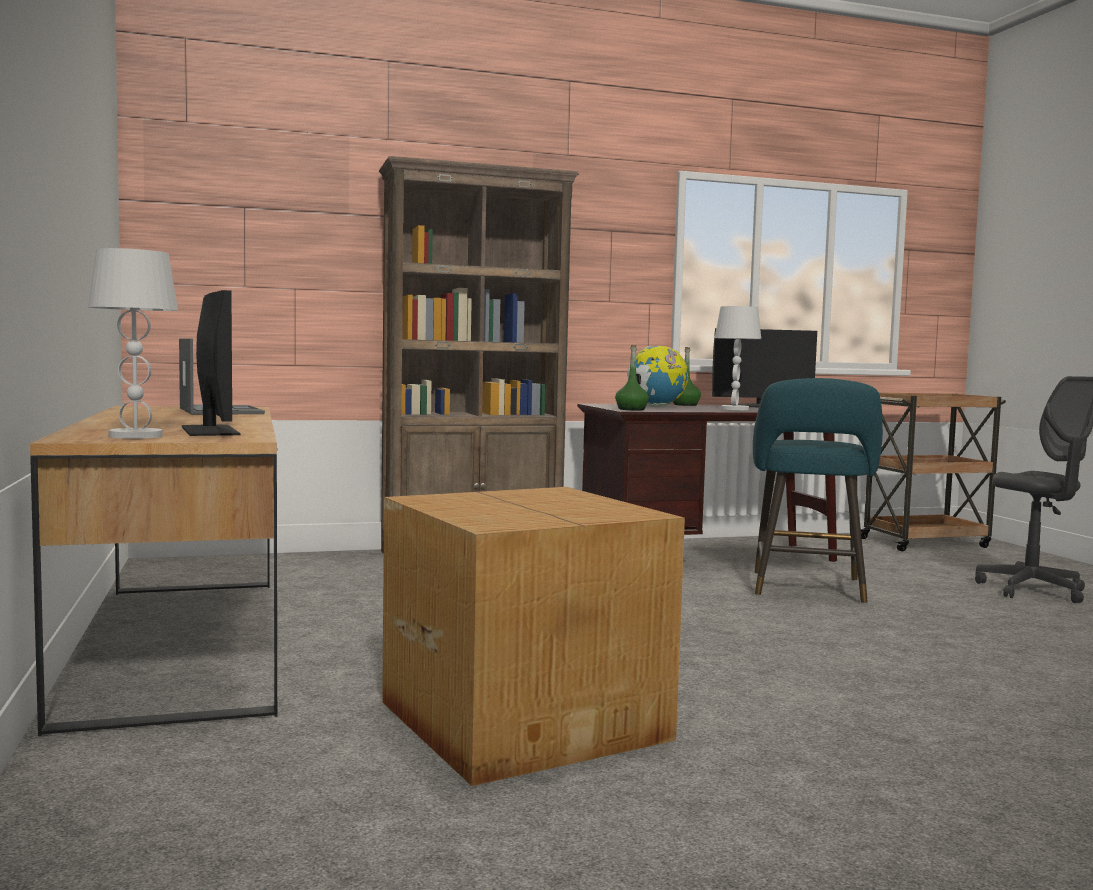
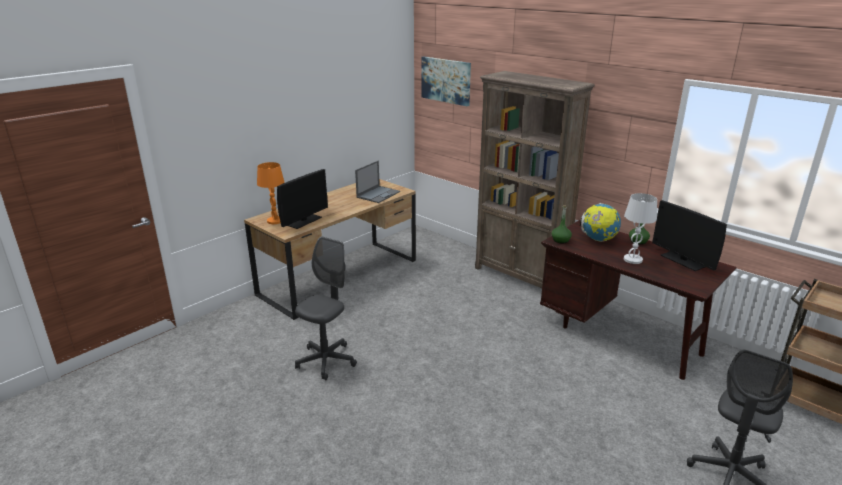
camera: 60 degrees right, 20 degrees up
white table lamp [88,248,178,439] -> orange table lamp [257,162,284,224]
cardboard box [382,487,685,786] -> grey office chair [295,237,357,380]
turquoise stool [753,378,883,604] -> none
none -> picture [421,57,471,106]

